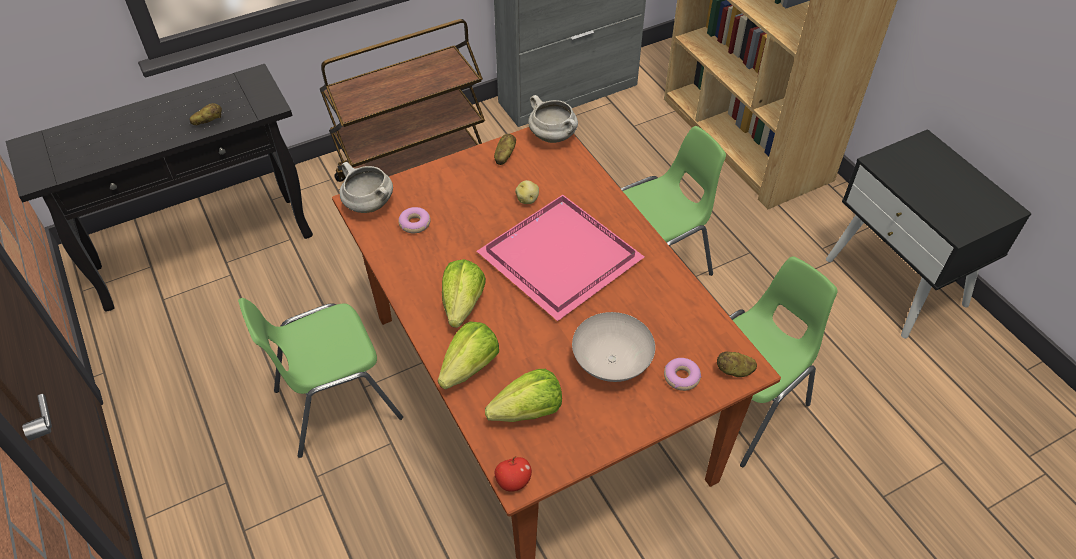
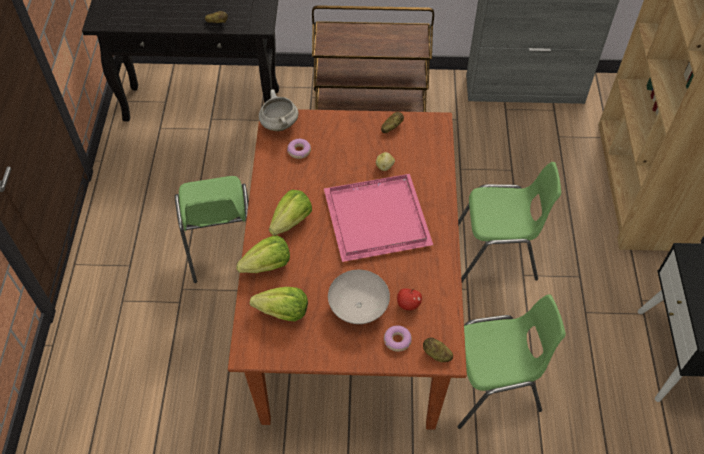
camera: 30 degrees right, 5 degrees up
green chair [238,298,403,458] -> green chair turned 105 degrees counterclockwise [175,176,249,283]
apple [495,456,532,492] -> apple moved to [397,288,422,310]
white cooking pot [528,95,578,143] -> none

